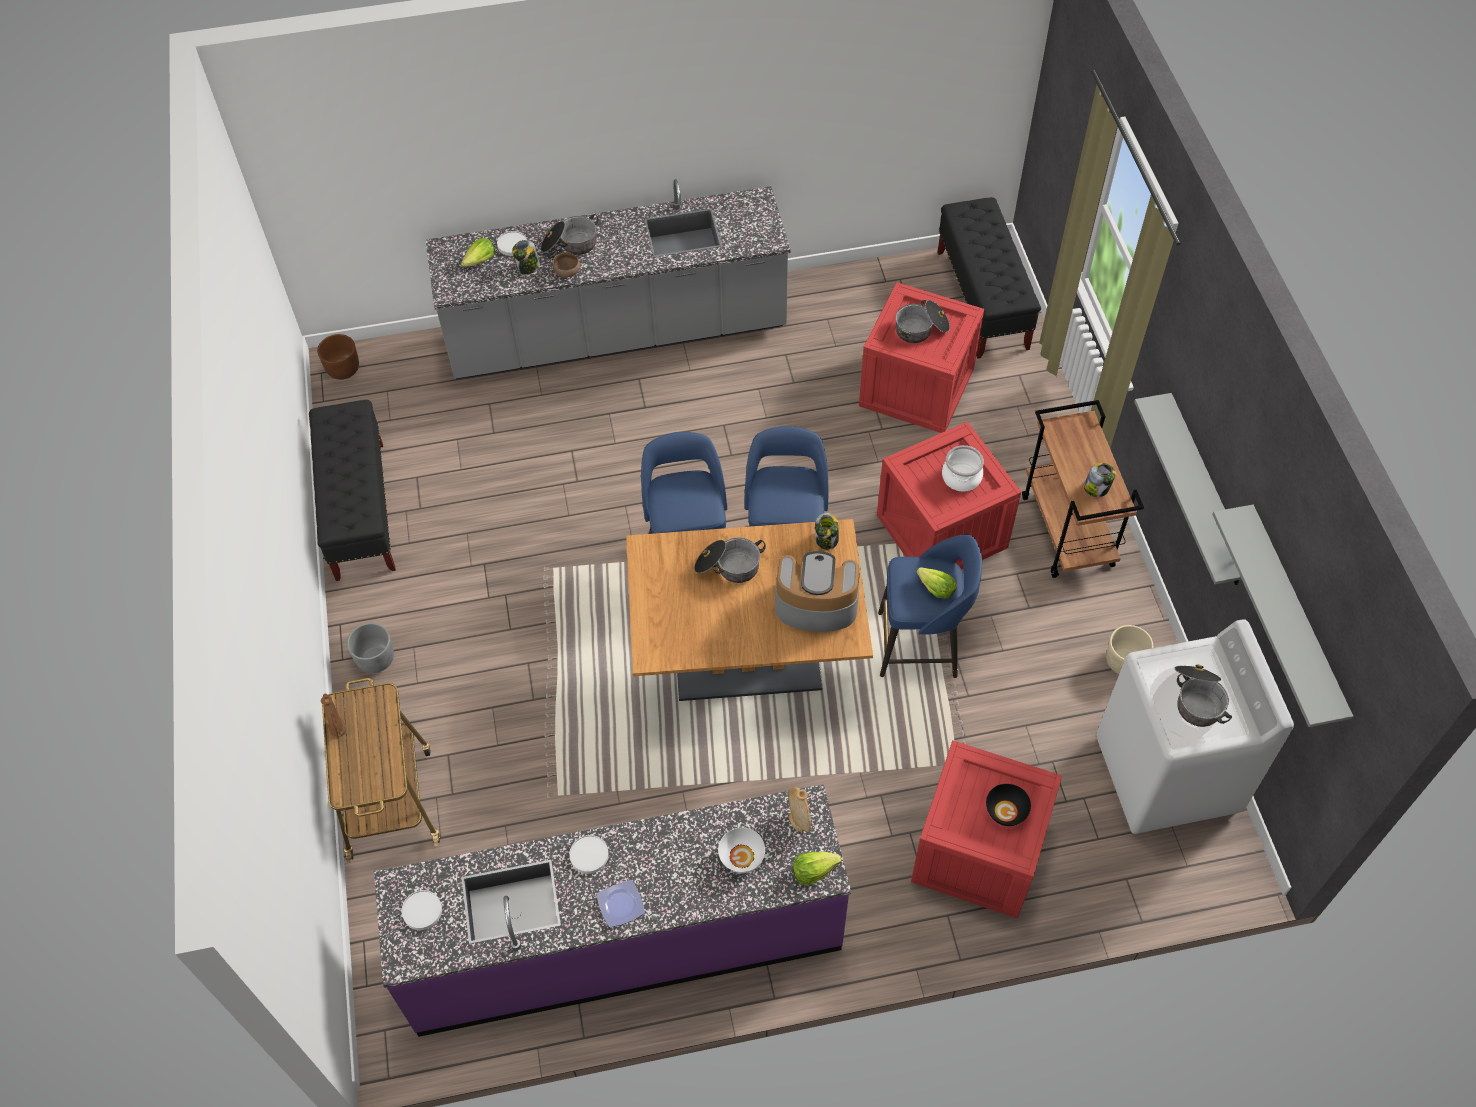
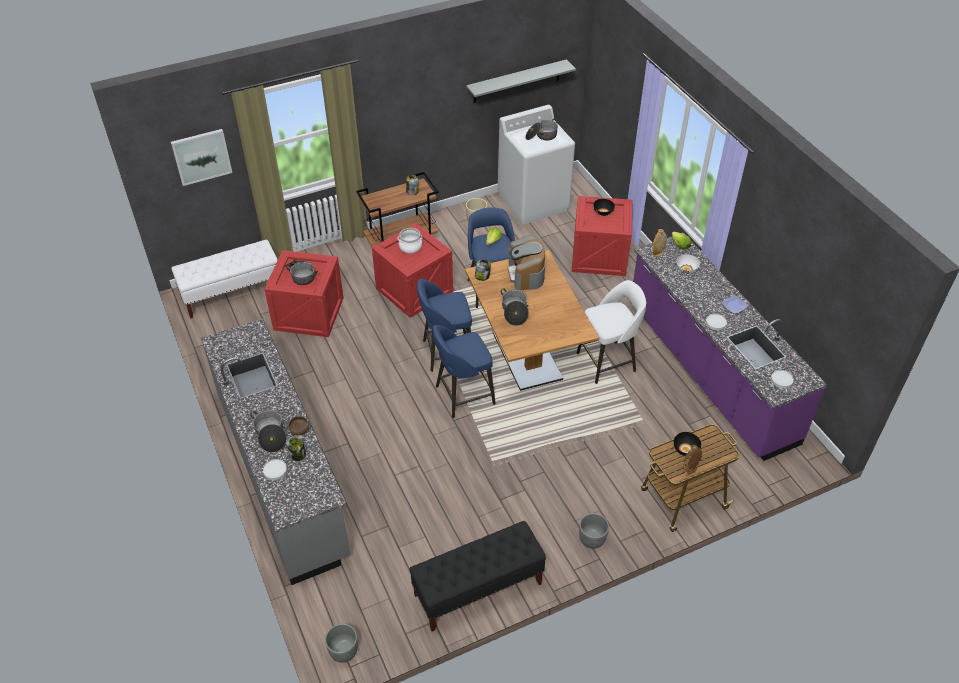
camera: 105 degrees left, 10 degrees down
brown planter [317,334,359,380] -> grey planter [325,624,358,663]
lettuce [461,238,495,267] -> none
black bench [938,197,1041,359] -> white bench [172,240,278,319]
grey shelf [1134,393,1242,585] -> none
none -> picture [171,129,232,186]
none -> white stool [577,280,646,384]
none -> black bowl [674,432,701,456]

